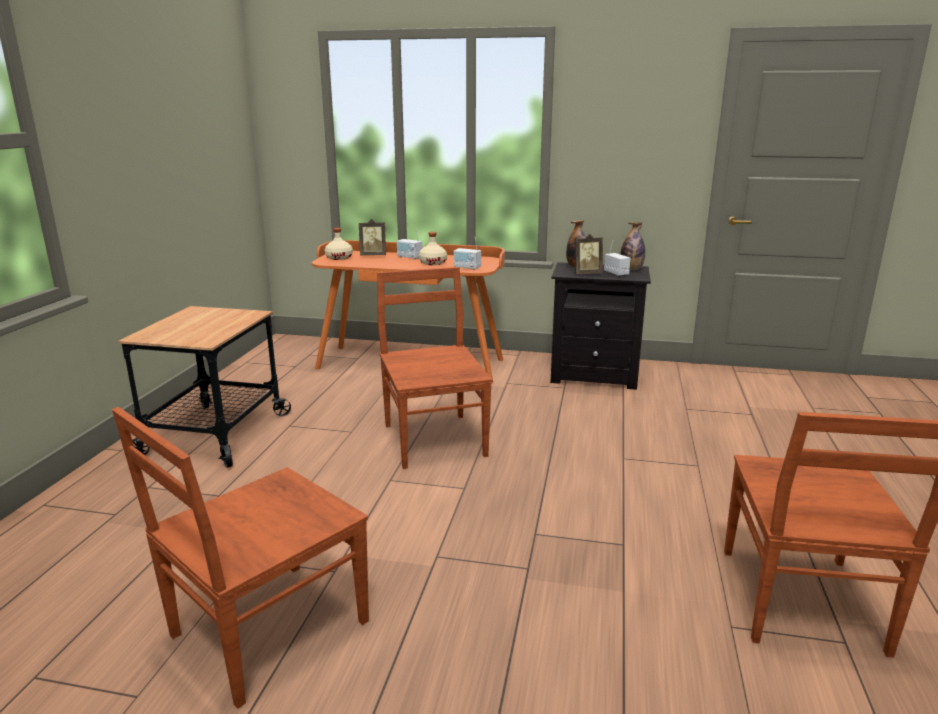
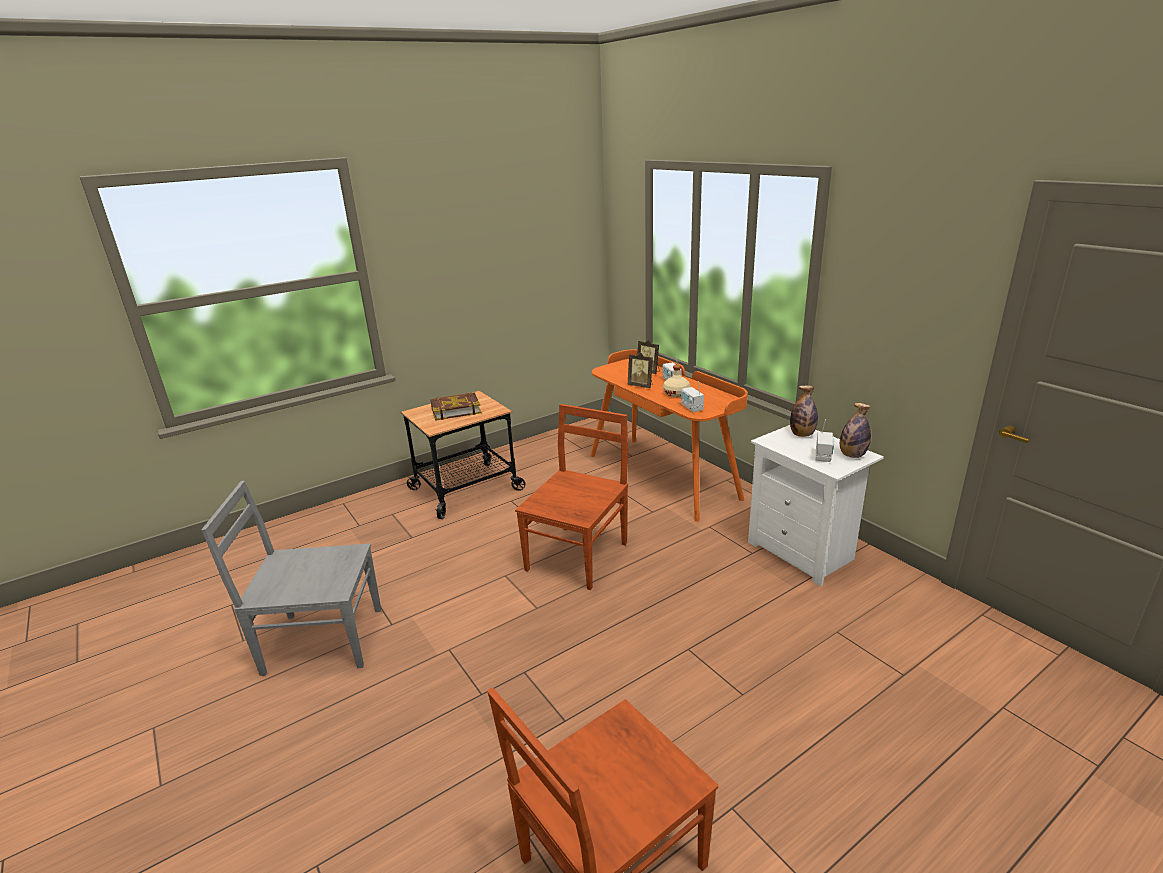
camera: 45 degrees right, 5 degrees up
brown chair [112,407,369,709] -> grey chair [201,481,381,676]
beige bottle [325,228,353,260] -> none
black nightstand [550,262,651,390] -> white nightstand [748,425,884,586]
picture frame [574,234,603,274] -> picture frame moved to [627,352,653,388]
none -> book [430,392,481,421]

